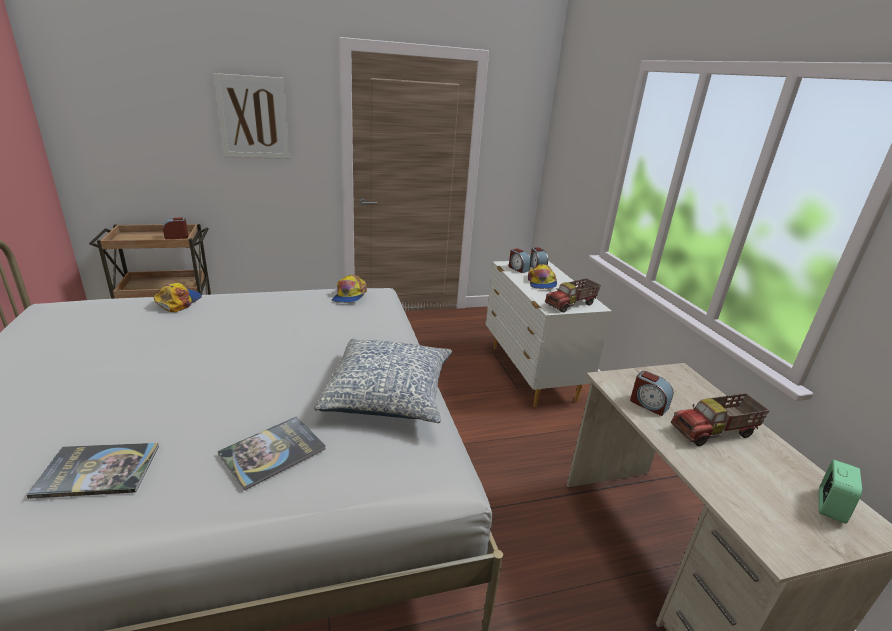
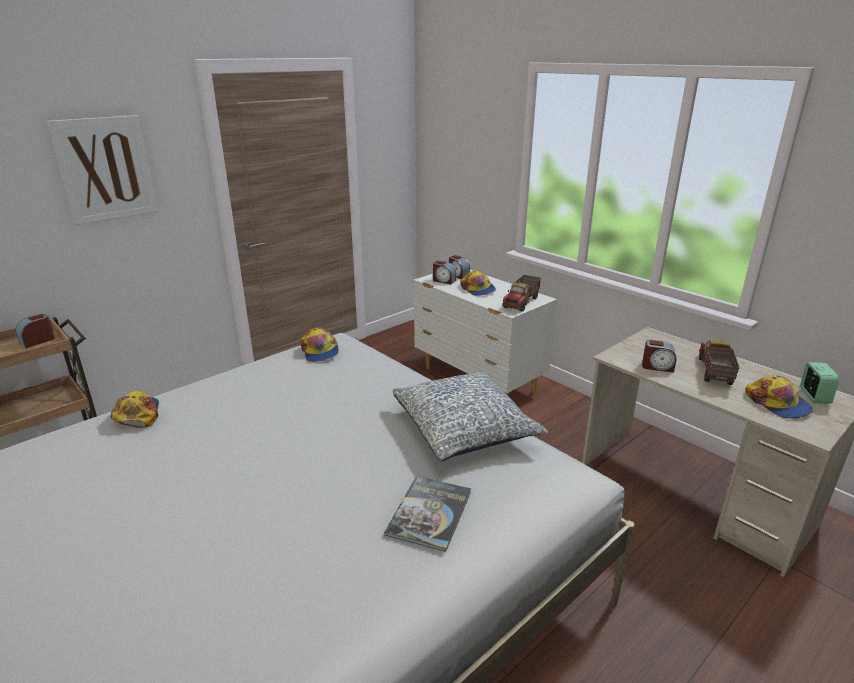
camera: 25 degrees left, 0 degrees up
book [27,443,159,499] -> none
toy truck [671,393,770,446] -> toy truck turned 150 degrees clockwise [699,339,740,385]
none -> cap [745,375,813,419]

